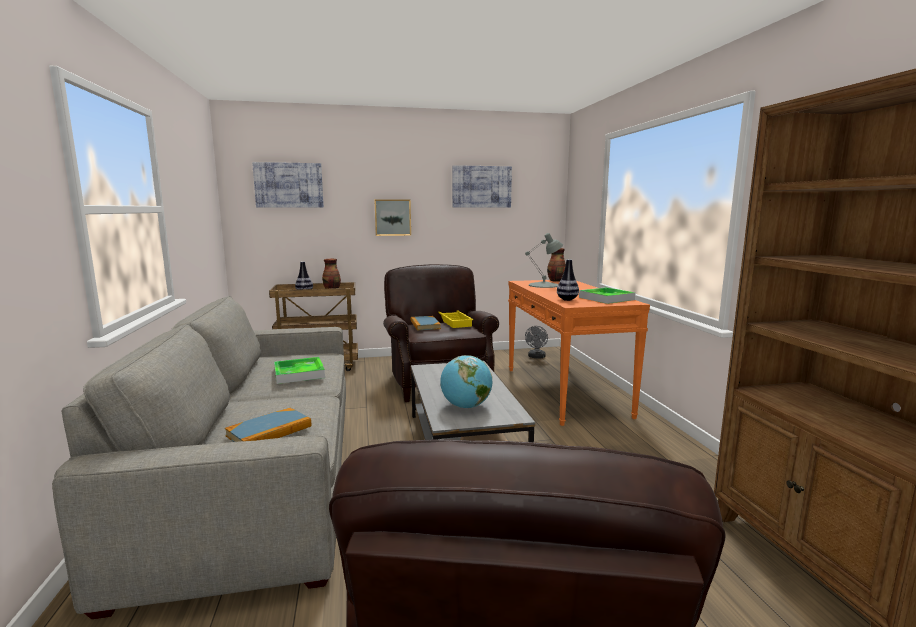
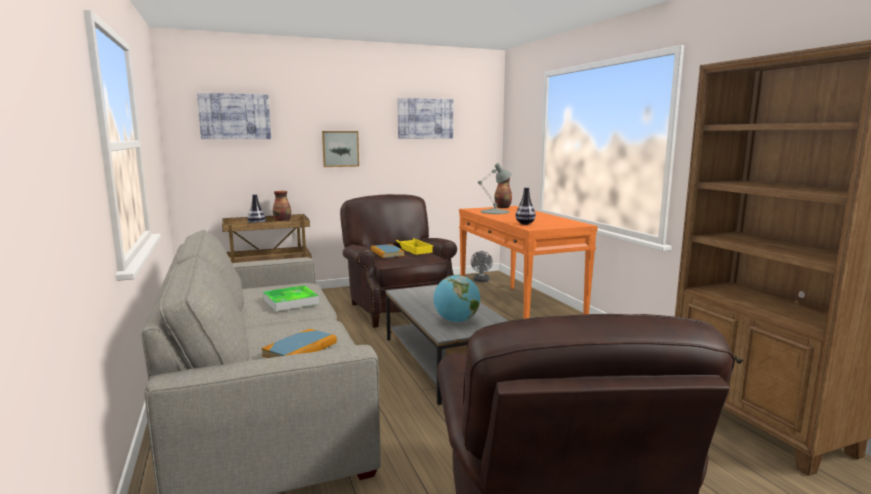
camera: 10 degrees left, 0 degrees up
tray [579,287,635,304] -> none

